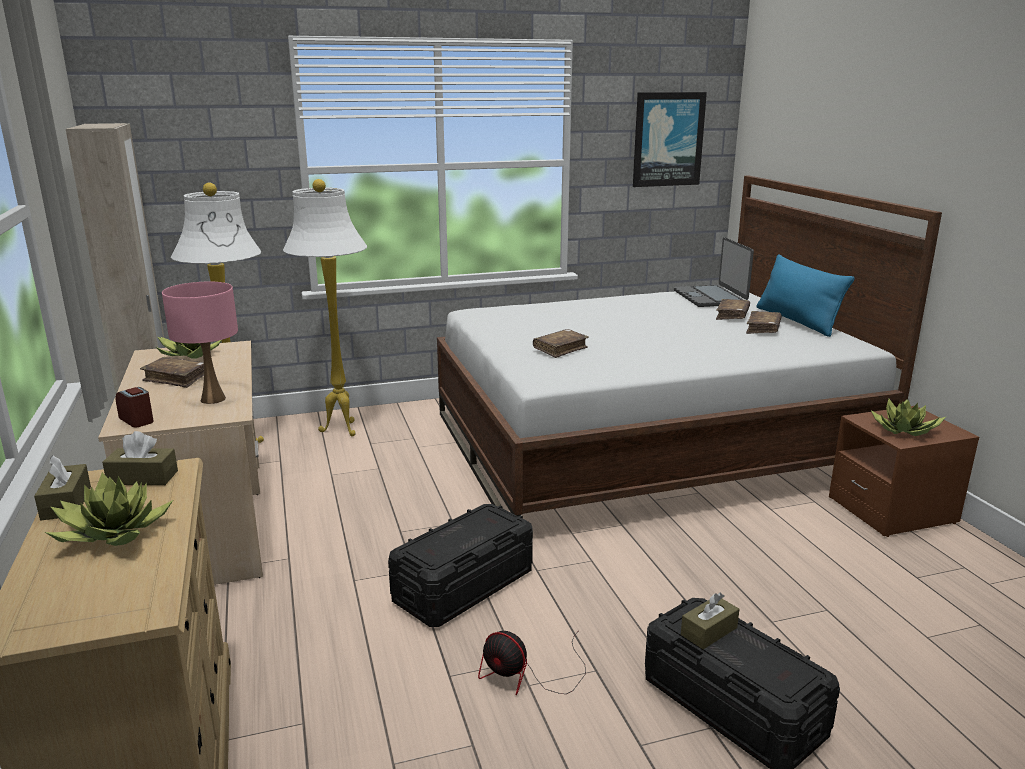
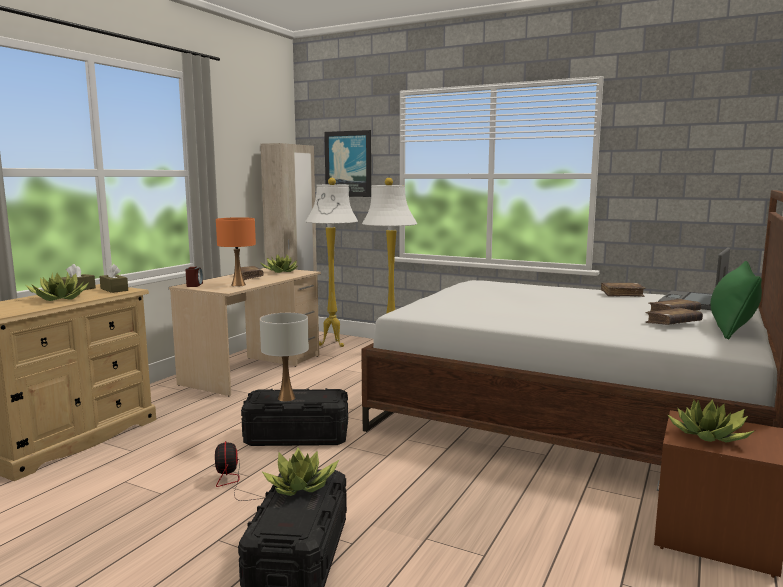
camera: 45 degrees right, 10 degrees down
pink table lamp [162,282,238,404] -> orange table lamp [216,217,256,287]
brown book [533,329,589,358] -> brown book moved to [601,283,646,297]
picture [633,92,707,187] -> picture moved to [324,130,371,197]
brown tissue box [681,593,739,649] -> potted plant [262,448,339,496]
blue pillow [756,254,855,337] -> green pillow [710,261,762,339]
none -> white table lamp [260,313,309,402]

